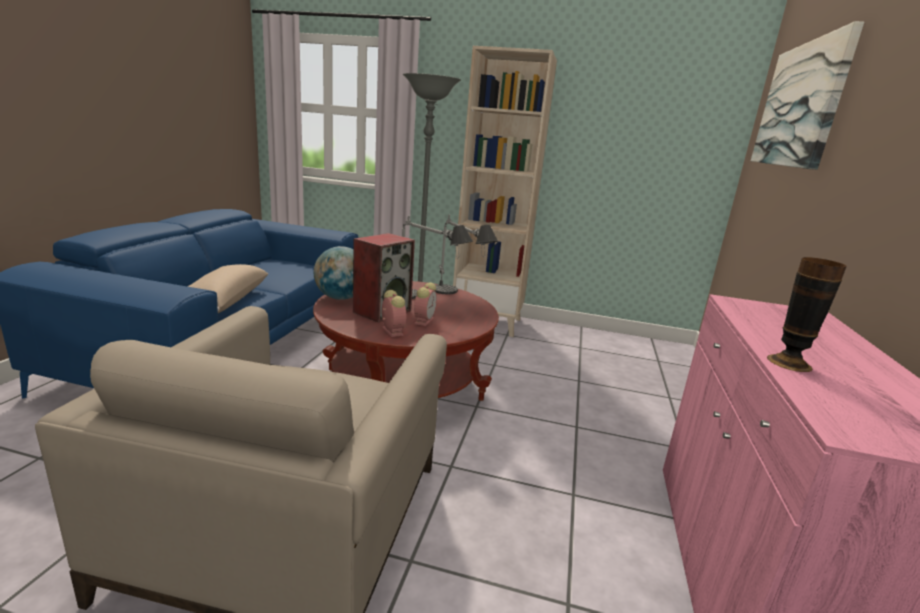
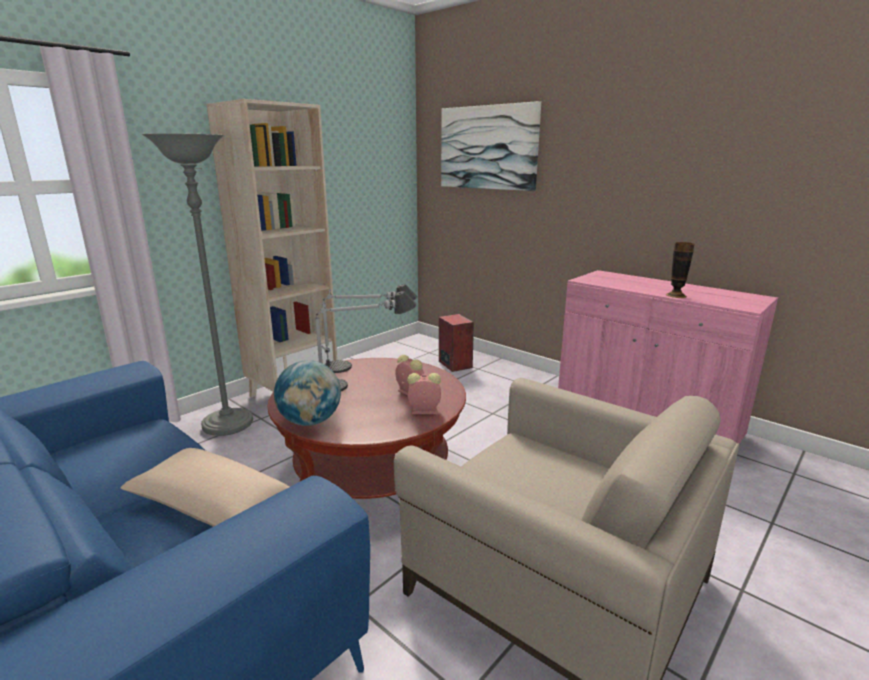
camera: 60 degrees left, 0 degrees up
speaker [353,233,415,322] -> speaker moved to [439,314,474,372]

